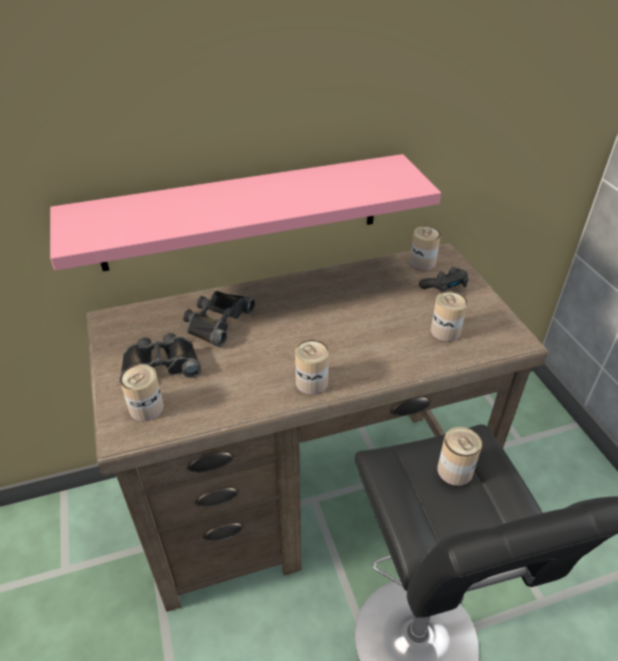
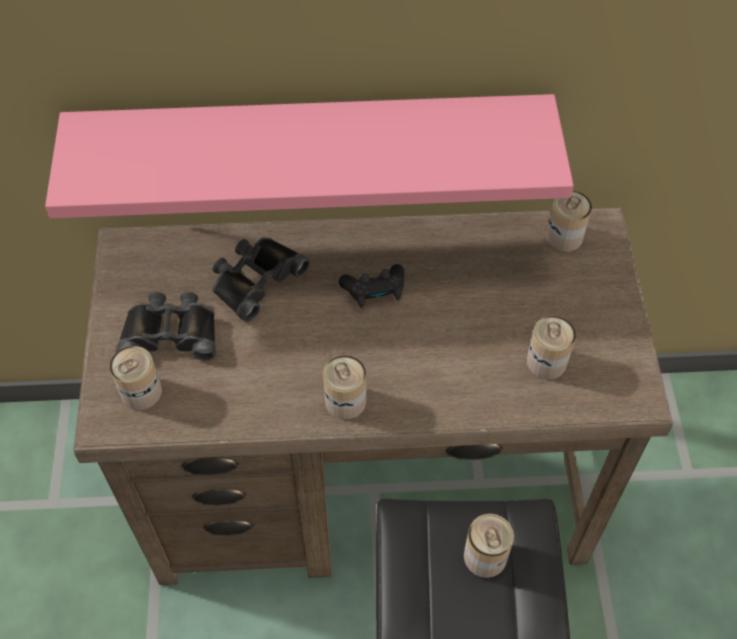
camera: 15 degrees right, 15 degrees up
black game controller [419,267,469,292] -> black game controller moved to [339,264,405,308]

